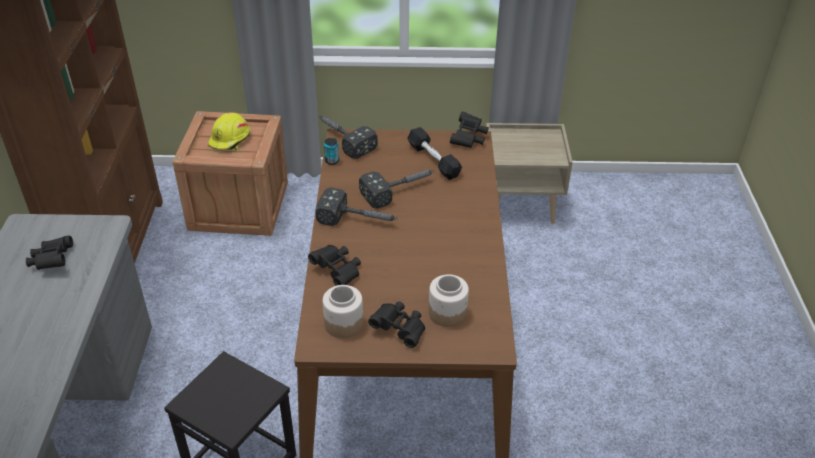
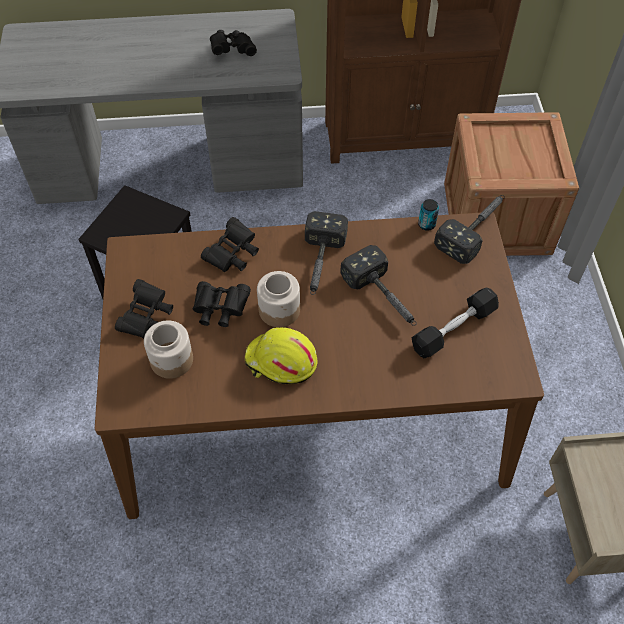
camera: 85 degrees right, 15 degrees up
yellow hard hat [208,112,250,150] -> yellow hard hat moved to [245,327,317,384]
jar [323,285,363,338] -> jar moved to [257,271,300,327]
black binoculars [450,112,489,148] -> black binoculars moved to [193,281,251,327]

